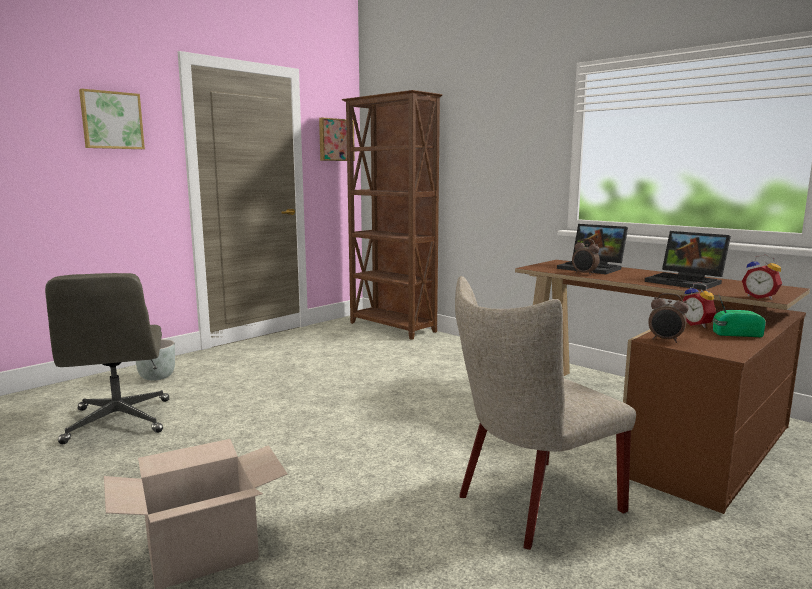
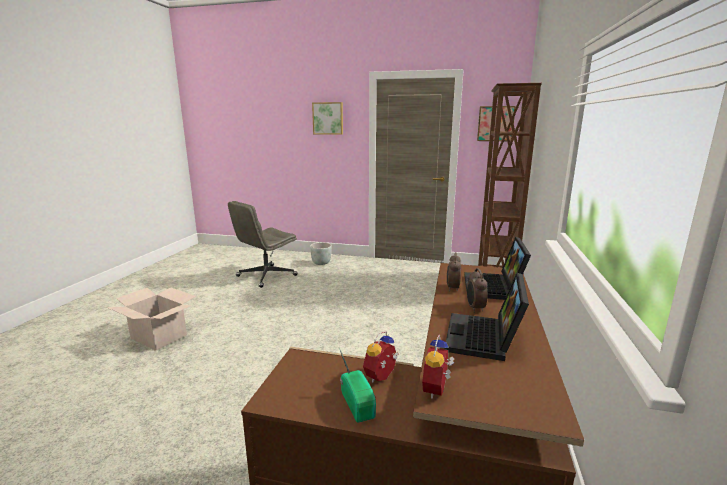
camera: 60 degrees right, 5 degrees up
beige chair [455,276,636,550] -> none
alarm clock [648,293,689,343] -> alarm clock moved to [467,268,487,313]

